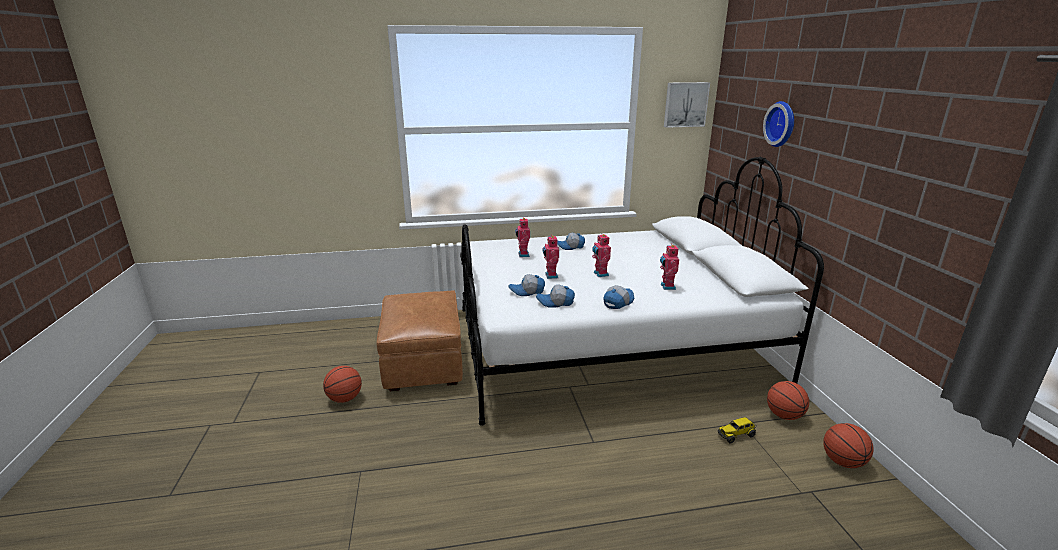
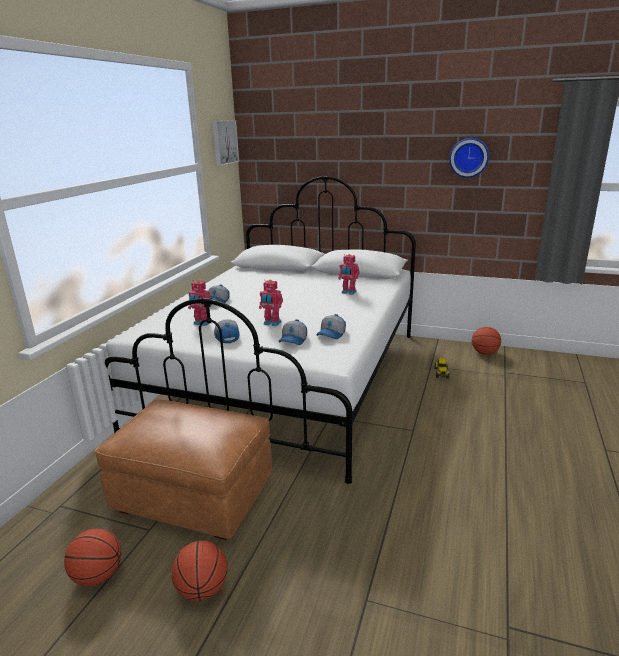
camera: 60 degrees left, 0 degrees up
toy robot [592,233,611,277] -> none
cap [604,286,634,309] -> cap moved to [214,319,239,343]
wall clock [763,101,794,147] -> wall clock moved to [449,138,489,178]
basketball [767,381,809,420] -> basketball moved to [64,528,122,586]

